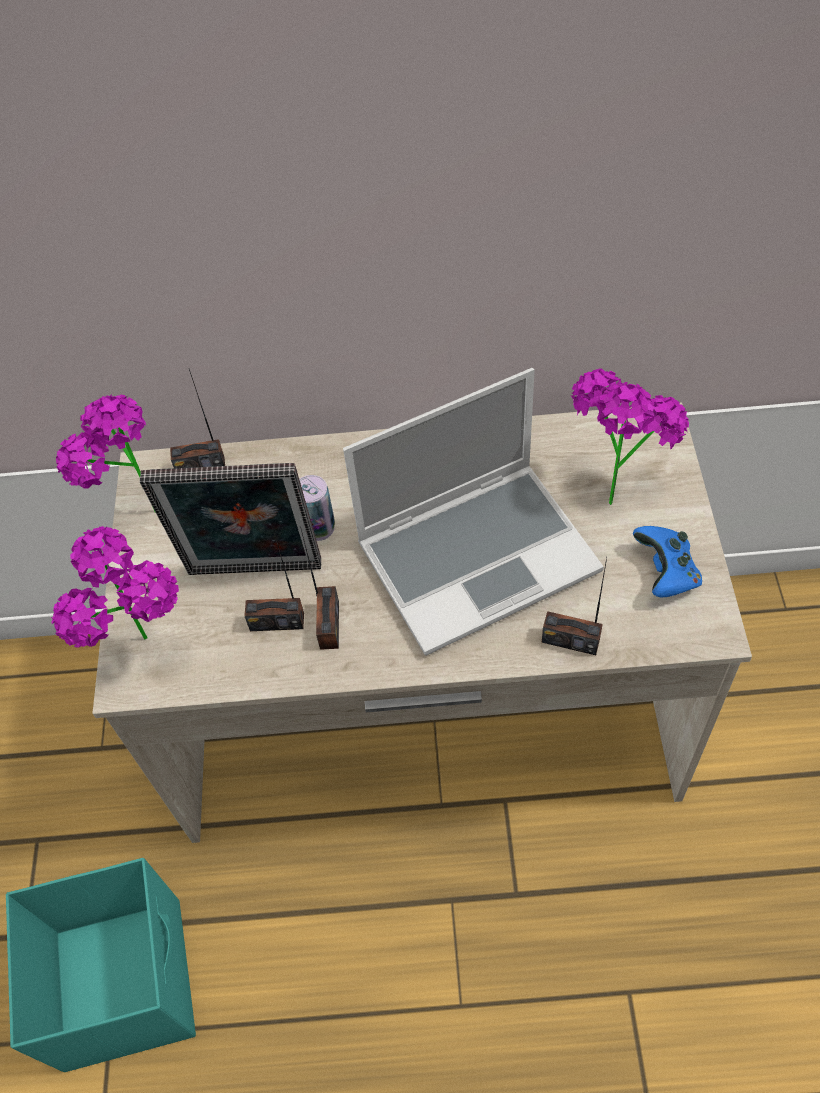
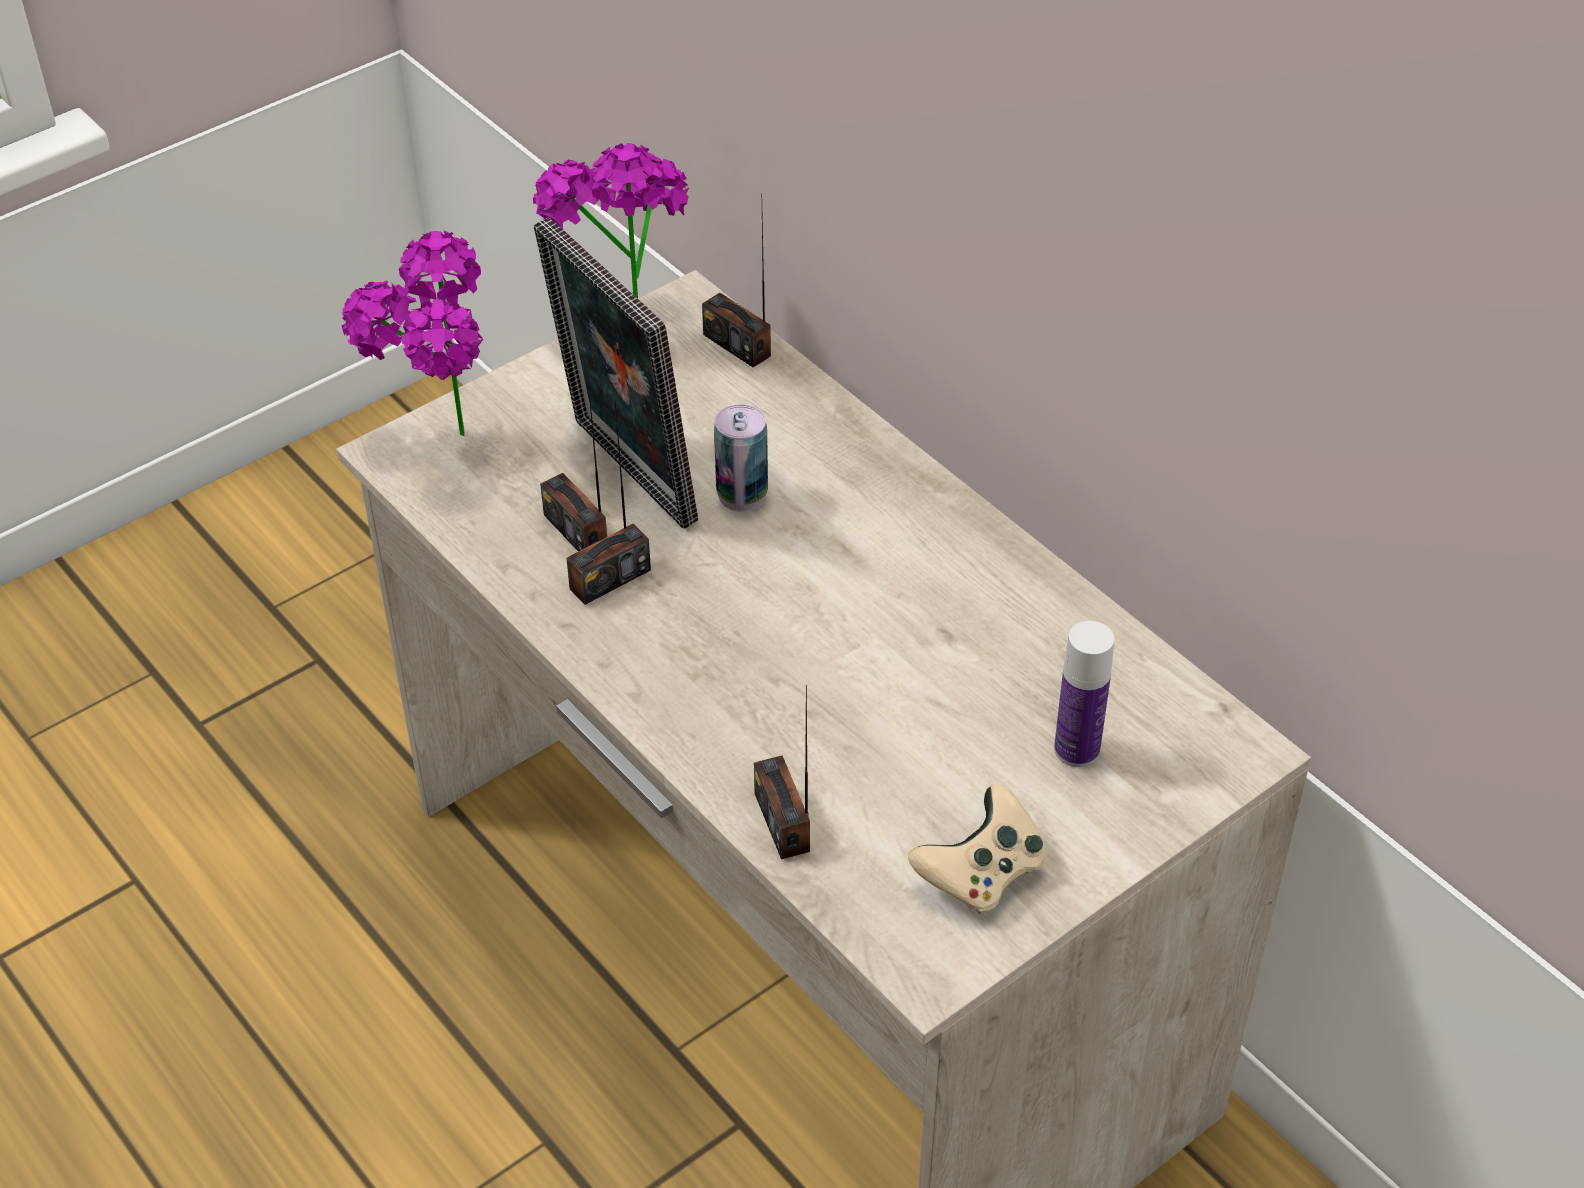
camera: 50 degrees right, 10 degrees down
turquoise storage box [6,858,196,1072] -> none
laptop [343,368,604,656] -> none
potted plant [571,369,689,505] -> bottle [1054,621,1115,767]
blue game controller [633,526,702,598] -> beige game controller [908,784,1047,914]

